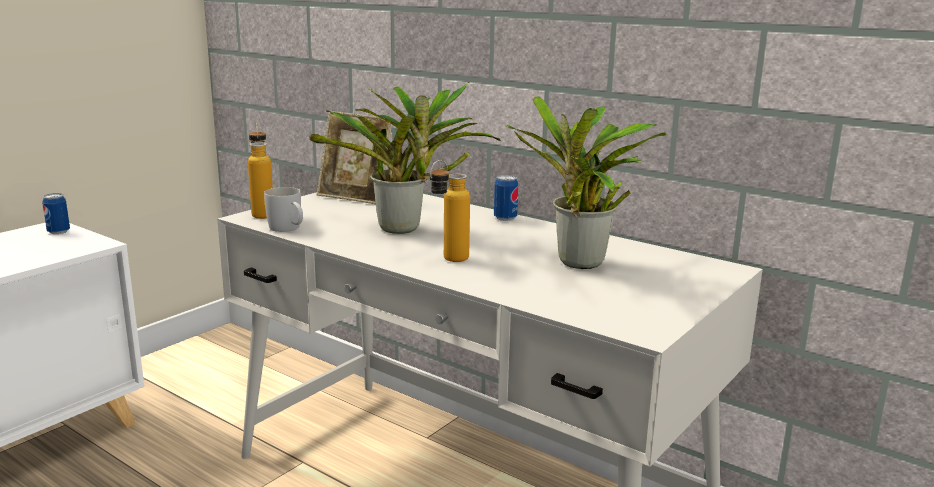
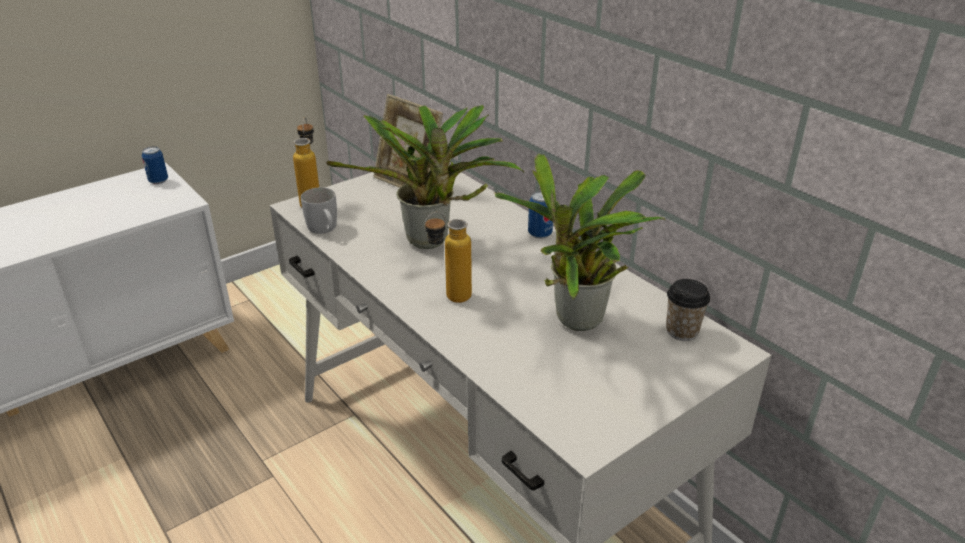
camera: 15 degrees right, 15 degrees up
none -> cup [666,279,710,341]

